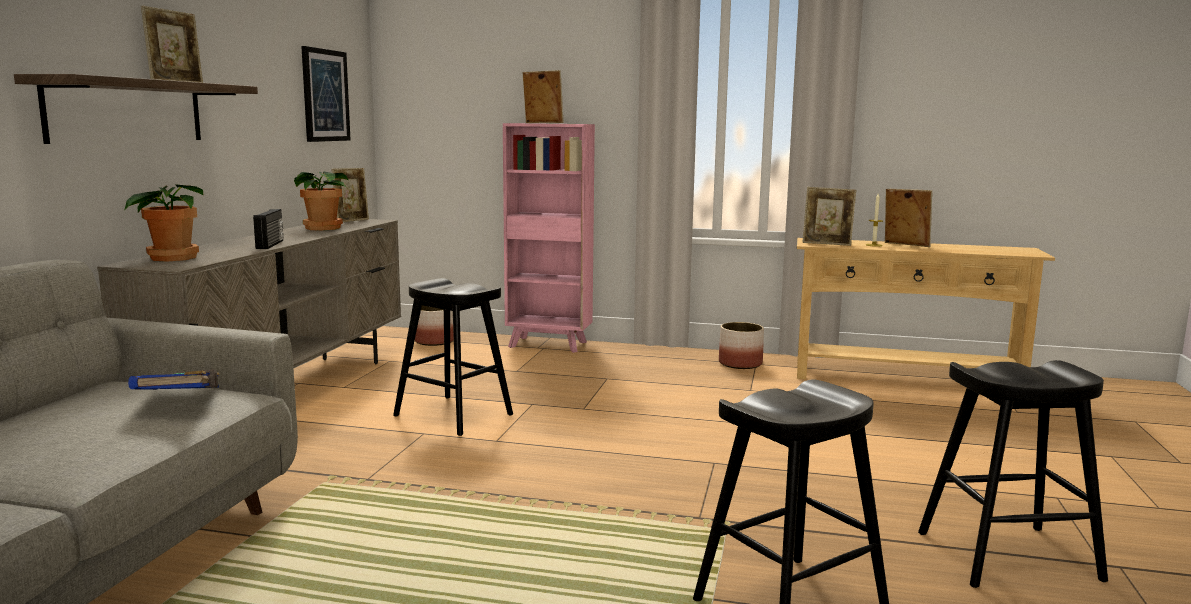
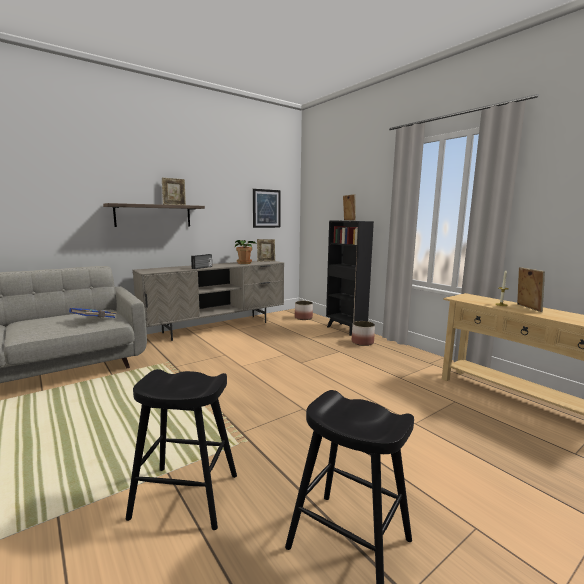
camera: 40 degrees right, 0 degrees up
potted plant [125,184,204,262] -> none
black stool [393,278,513,436] -> none
pink bookcase [503,123,595,353] -> black bookcase [326,221,374,336]
planter [719,322,764,369] -> planter moved to [352,321,375,346]
picture frame [802,187,856,246] -> none

